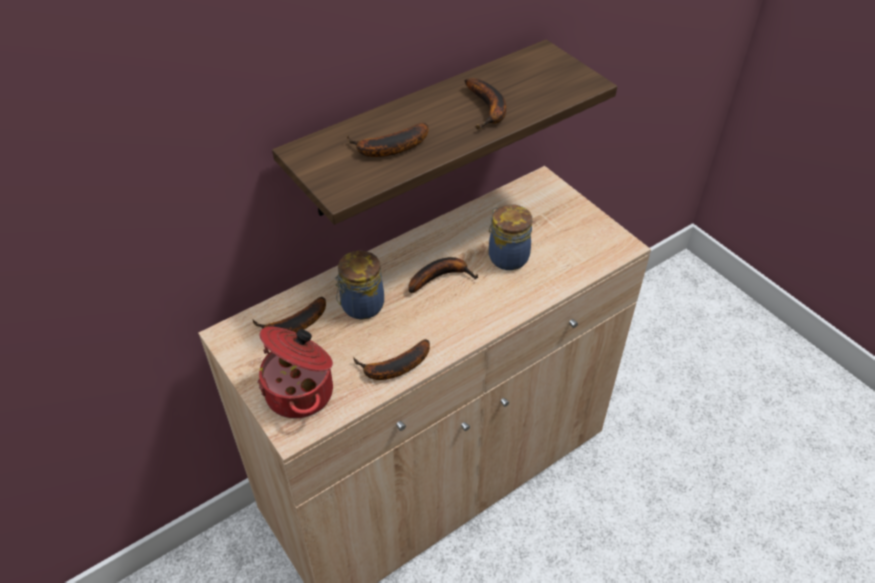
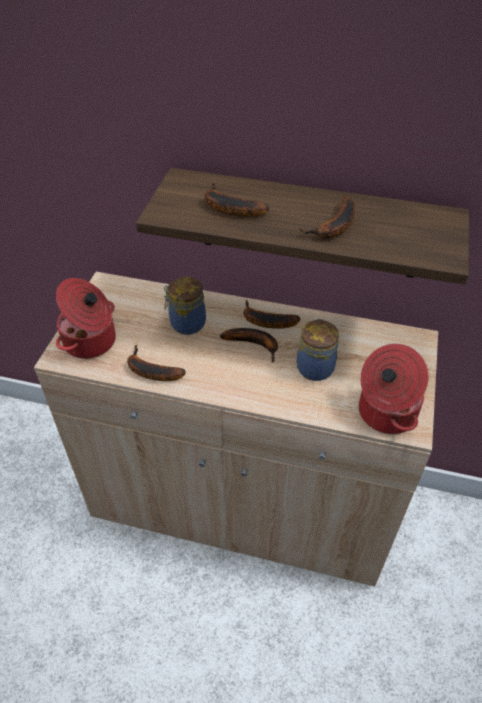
camera: 50 degrees right, 0 degrees up
banana [252,297,326,333] -> banana moved to [243,299,301,329]
none -> cooking pot [359,344,429,434]

